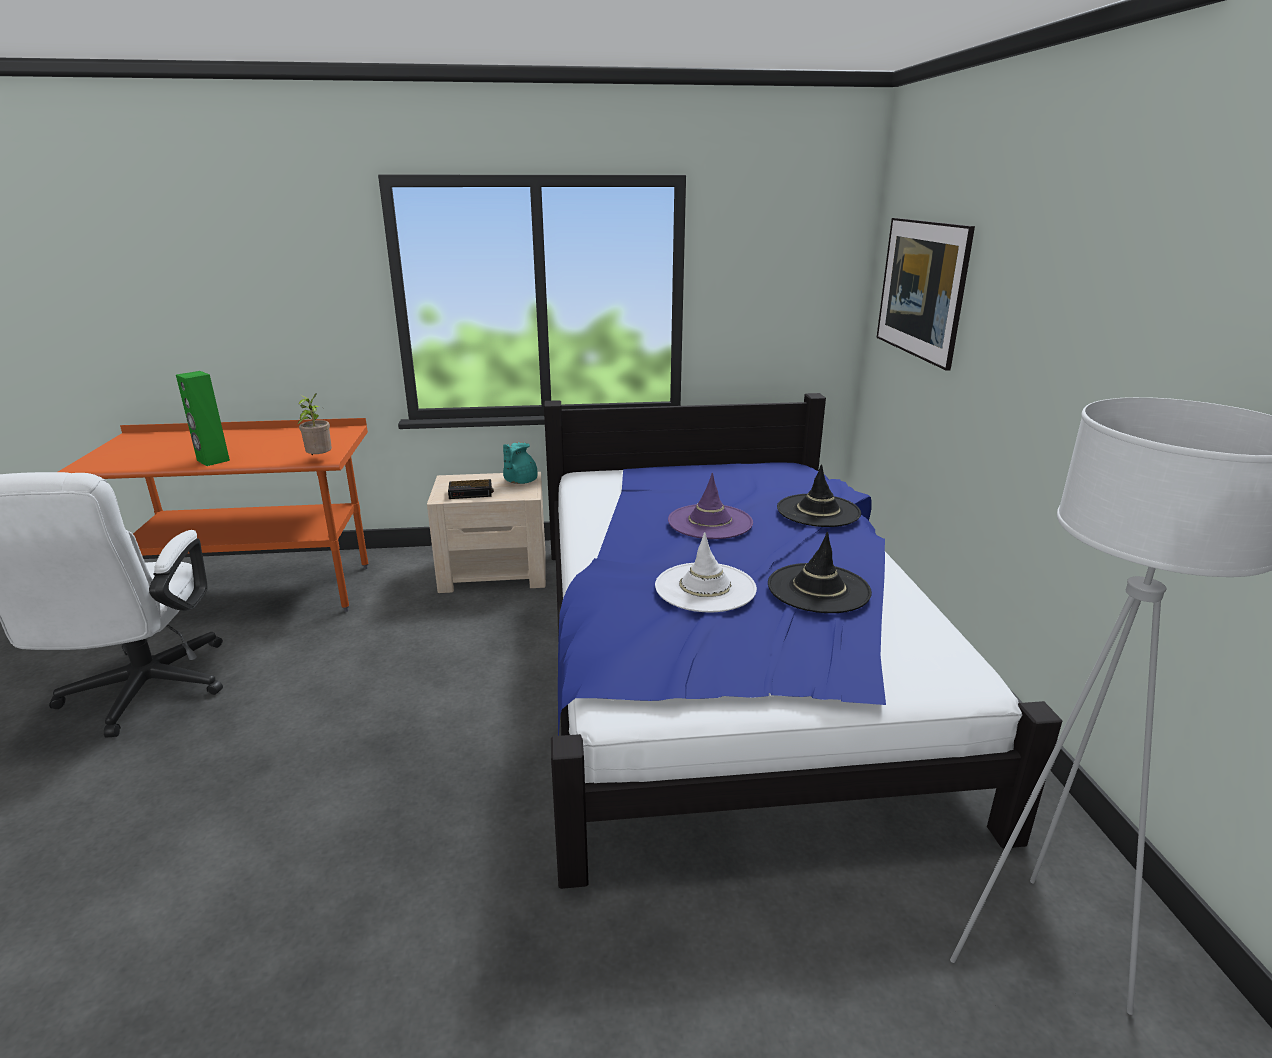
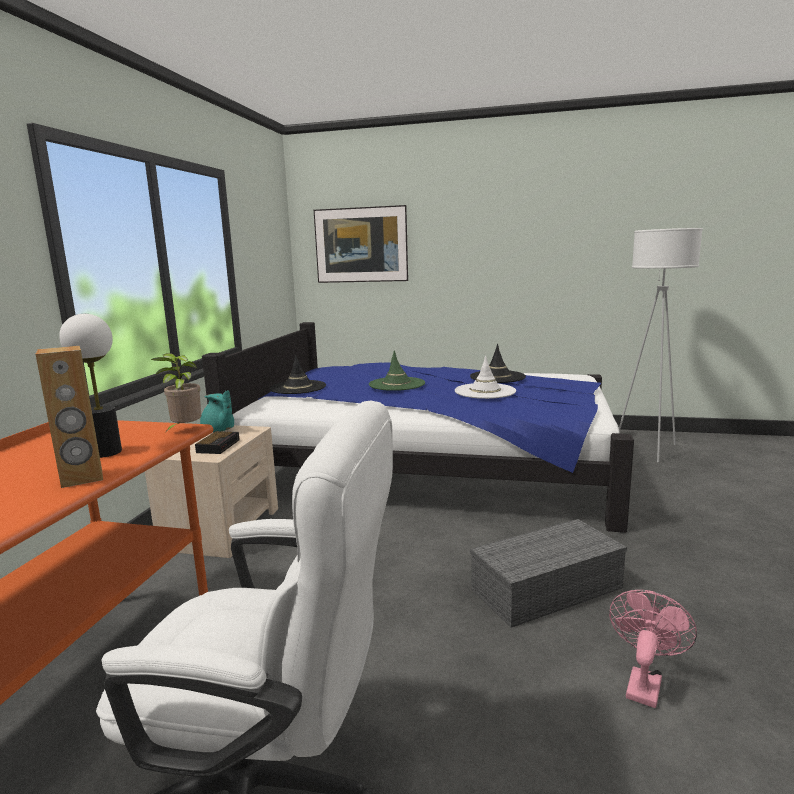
camera: 70 degrees left, 10 degrees down
green speaker [176,371,230,466] -> brown speaker [36,346,103,488]
purple hat [668,473,753,539] -> green hat [369,350,425,391]
black hat [777,464,861,527] -> black hat moved to [269,354,326,394]
none -> table lamp [59,314,122,458]
none -> grey storage box [470,519,627,628]
none -> pink fan [609,590,697,708]

